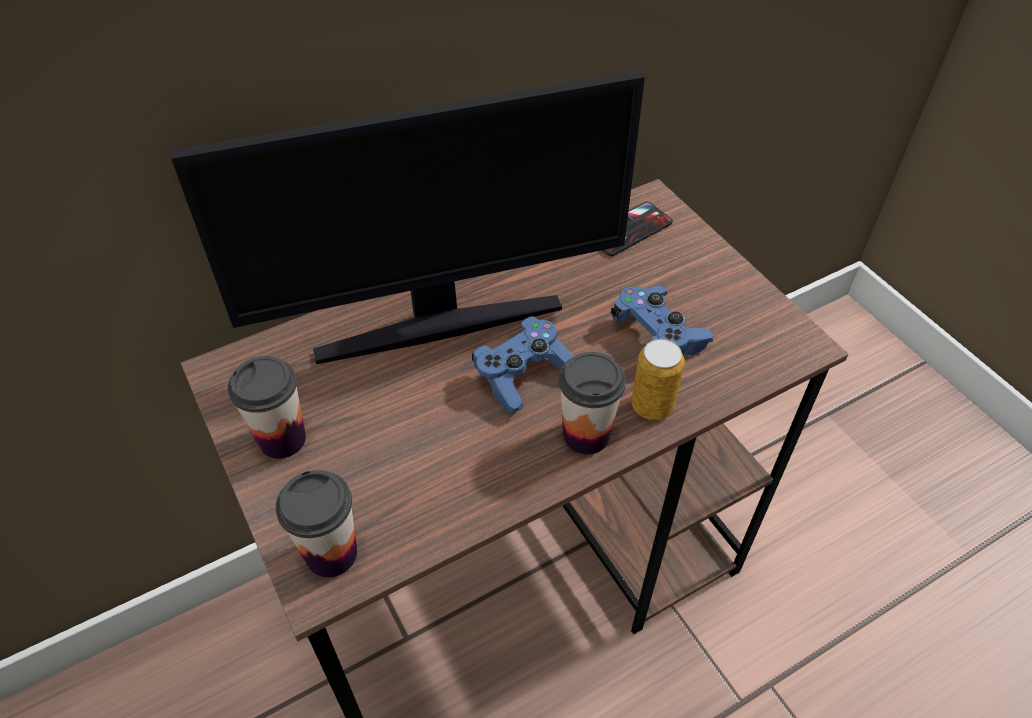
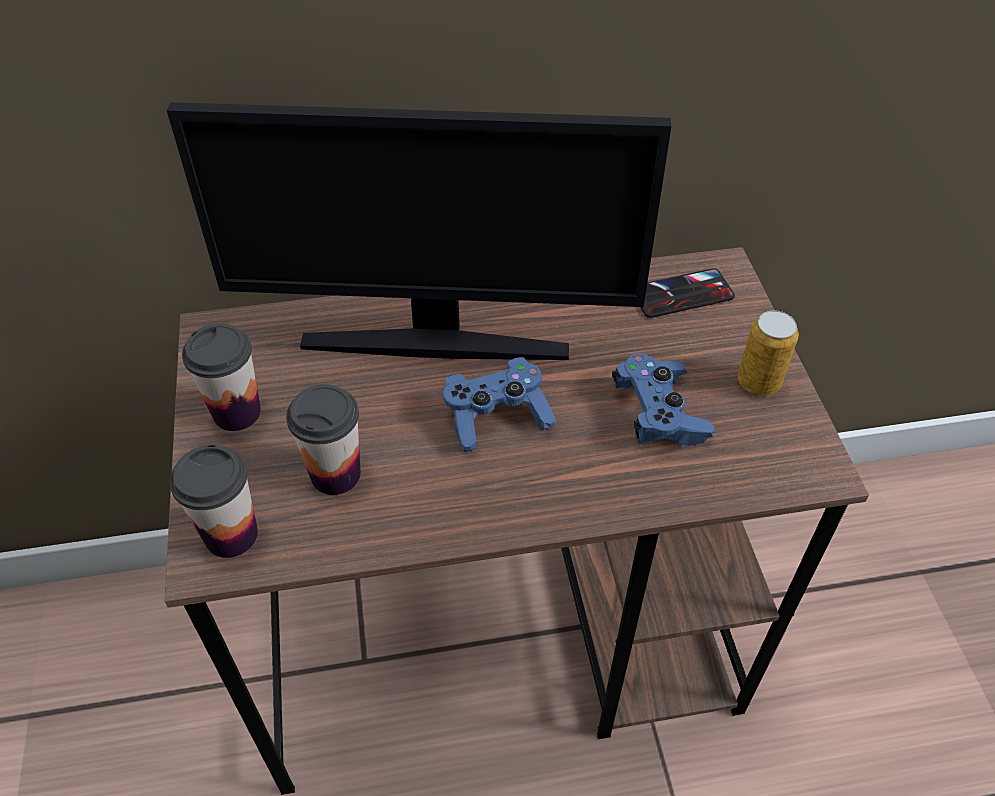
camera: 20 degrees right, 0 degrees up
cup [559,352,626,455] -> cup moved to [286,384,361,495]
can [631,339,685,420] -> can moved to [738,310,799,396]

